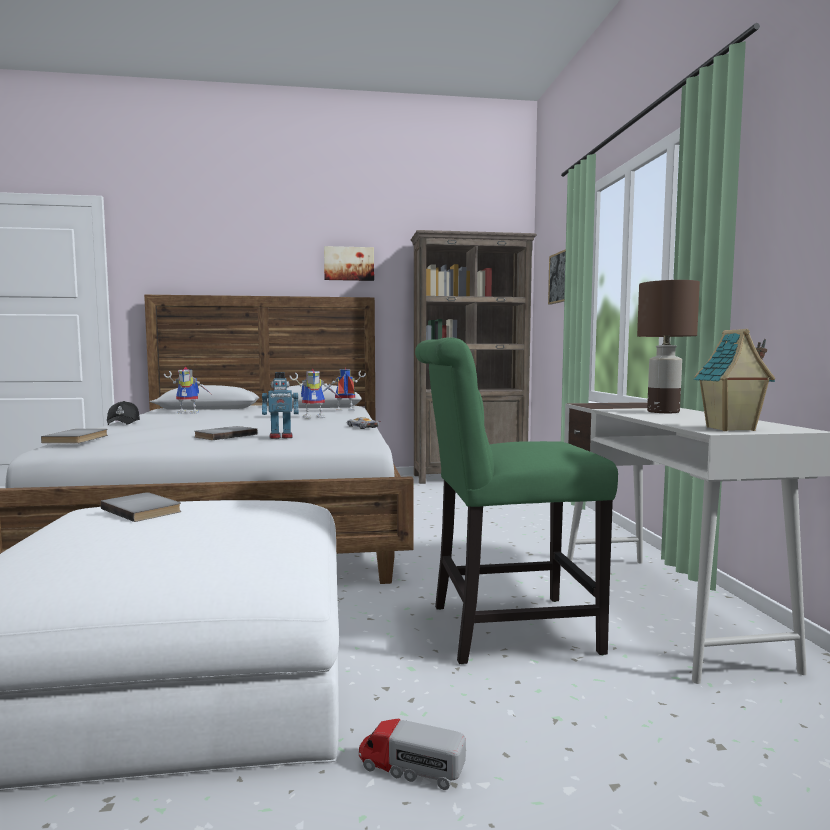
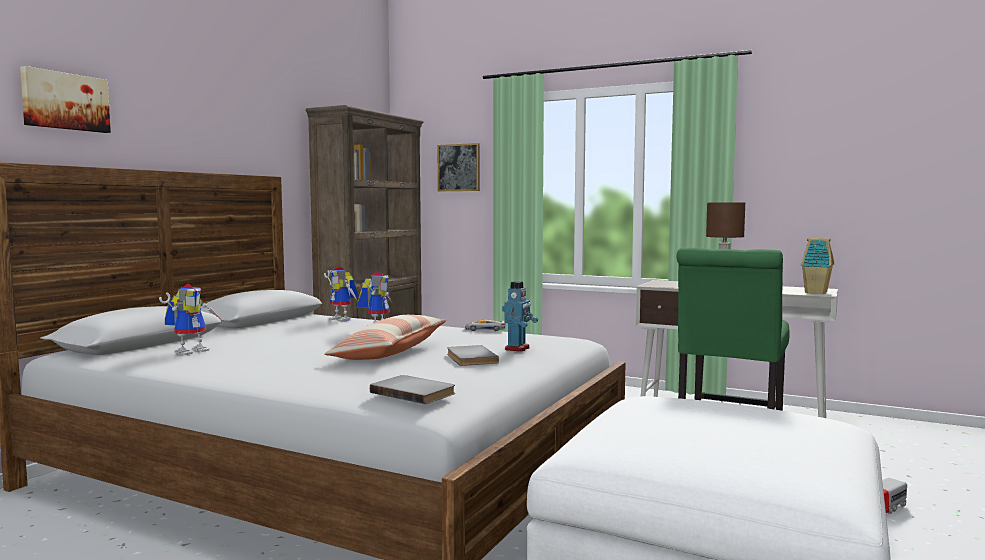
camera: 55 degrees left, 0 degrees up
grey book [100,492,181,522] -> none
black cap [107,401,140,425] -> none
toy robot [323,368,366,411] -> toy robot turned 75 degrees counterclockwise [324,267,359,322]
picture [324,246,374,281] -> picture moved to [20,66,111,133]
none -> pillow [324,315,446,360]

